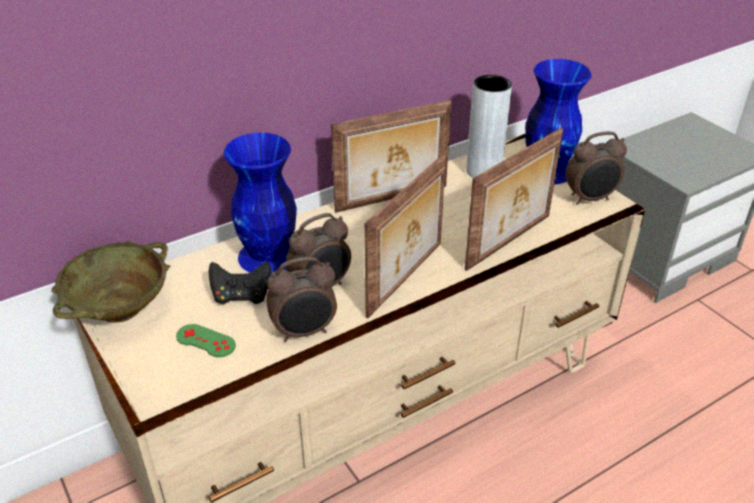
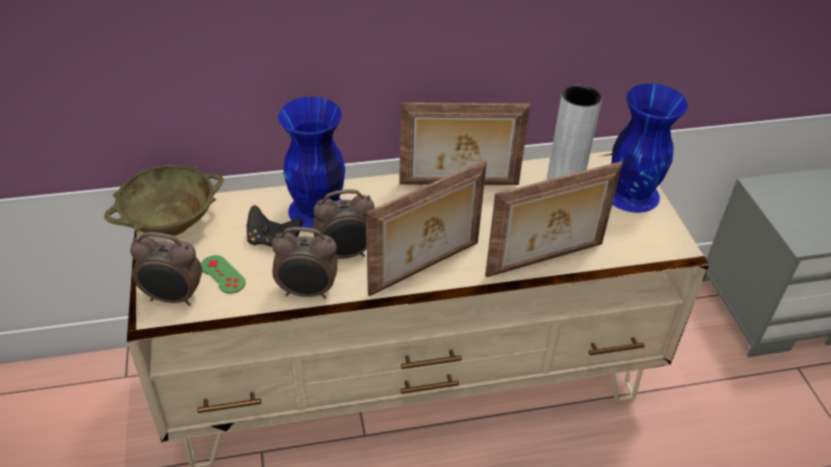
camera: 20 degrees right, 5 degrees up
alarm clock [565,131,627,205] -> alarm clock moved to [130,232,202,306]

